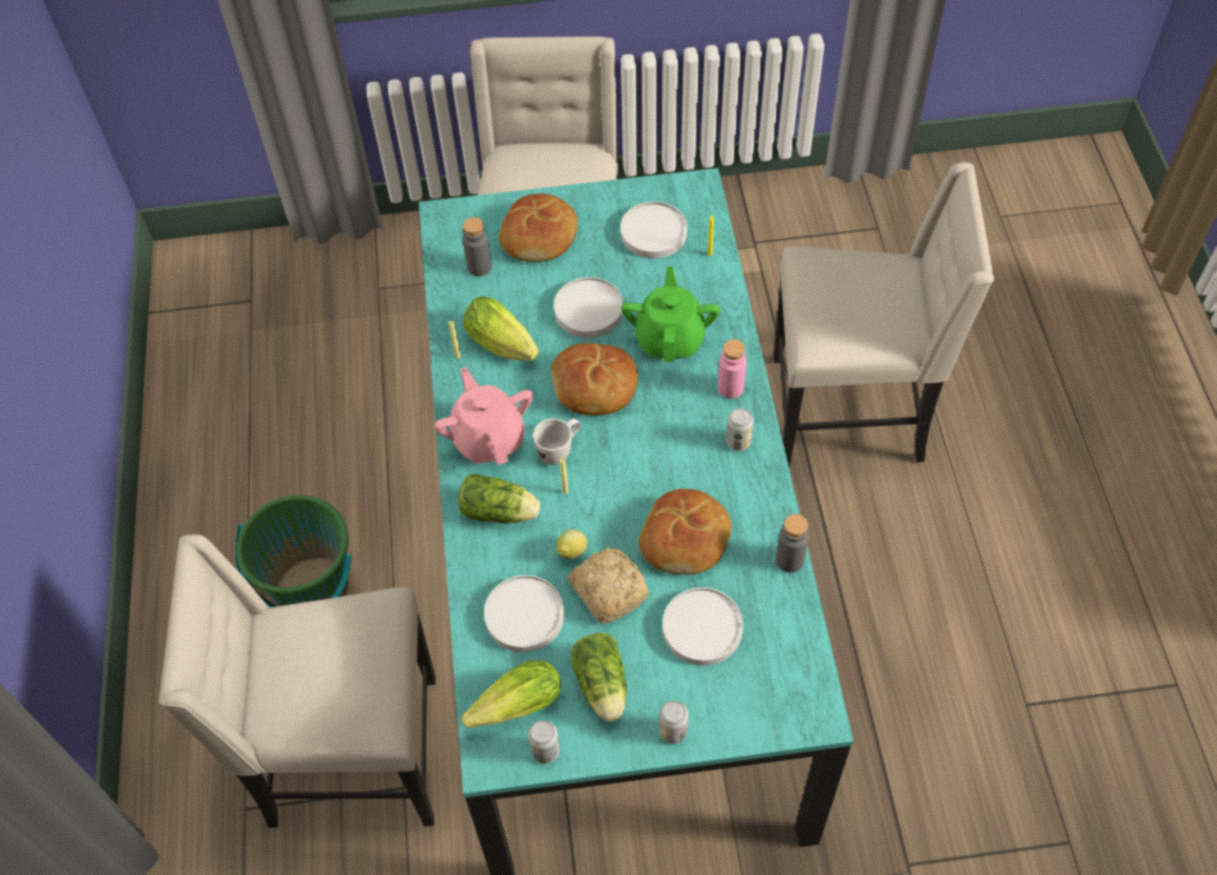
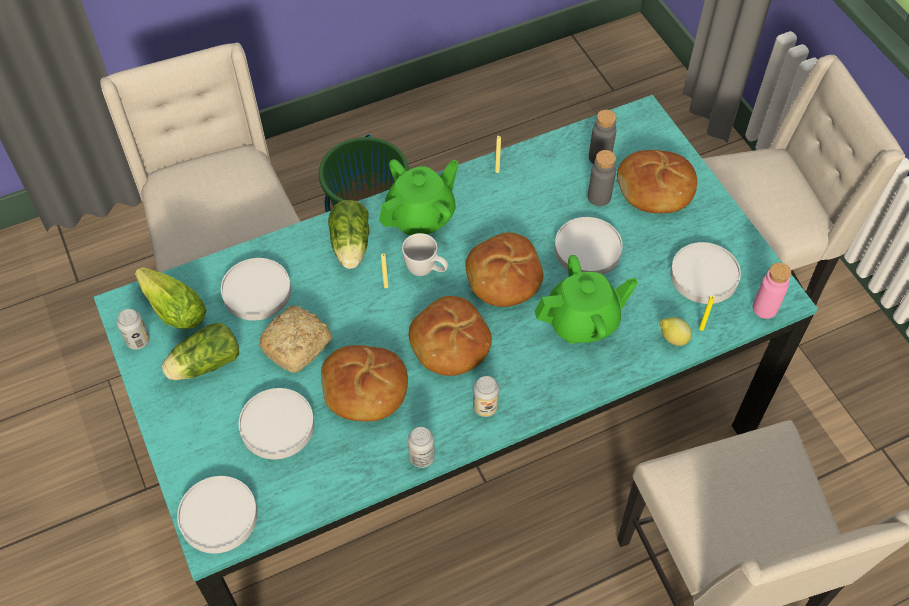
camera: 70 degrees right, 0 degrees up
pink teapot [434,367,533,465] -> green teapot [379,159,458,235]
lettuce [464,297,539,361] -> none
lemon [556,529,587,559] -> lemon moved to [659,317,692,346]
can [659,701,689,744] -> can moved to [408,427,435,468]
pink bottle [718,339,747,399] -> pink bottle moved to [753,263,791,319]
grey bottle [776,514,809,573] -> grey bottle moved to [588,150,616,206]
none -> white plate [177,476,258,553]
none -> bread [408,296,492,376]

